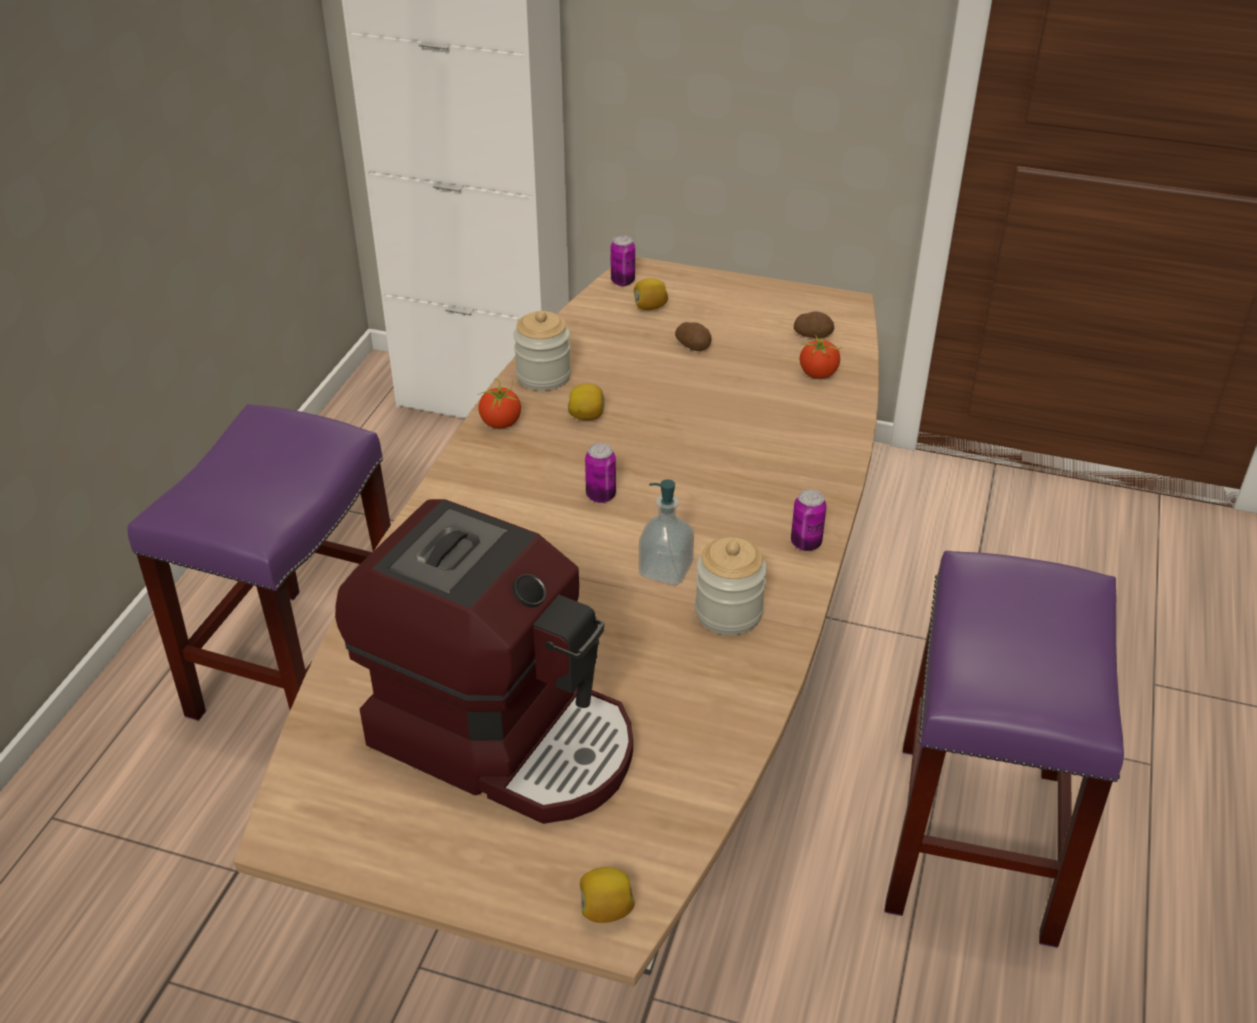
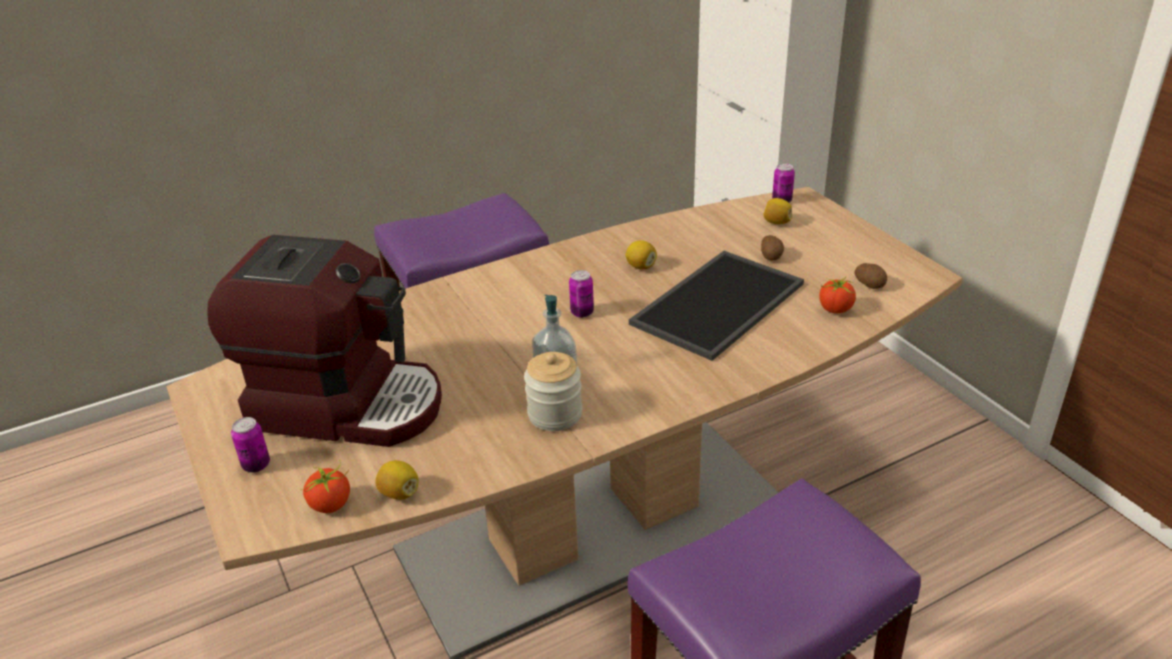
camera: 45 degrees right, 5 degrees down
coffee machine [335,499,633,824] -> coffee machine turned 60 degrees counterclockwise [207,235,442,447]
tomato [478,379,521,429] -> tomato moved to [300,460,350,513]
jar [513,311,571,391] -> none
lemon [580,867,635,923] -> lemon moved to [375,460,418,500]
can [791,489,827,551] -> can moved to [231,417,270,473]
none -> tray [629,251,804,361]

